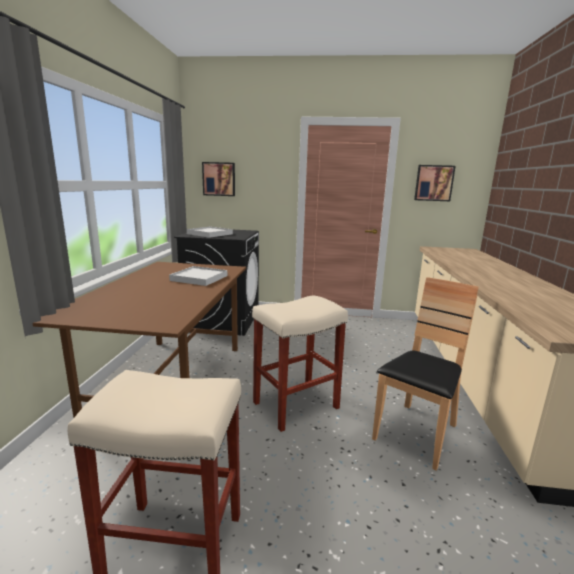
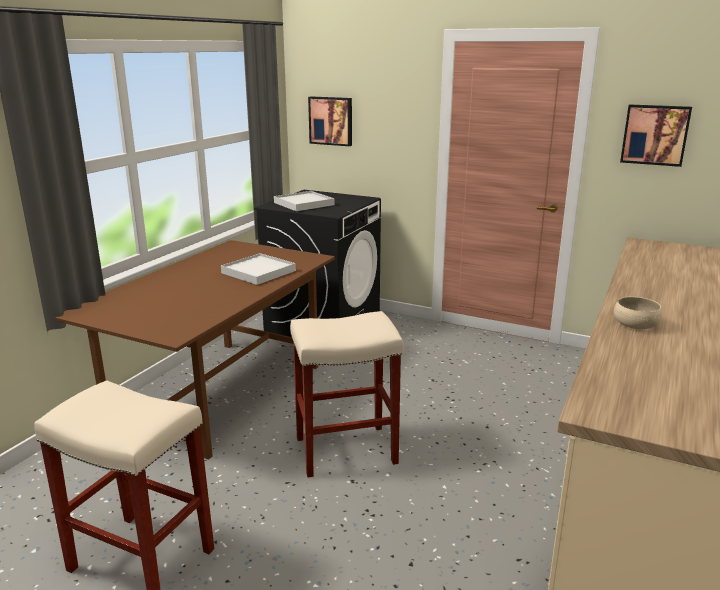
camera: 20 degrees right, 5 degrees up
brown chair [372,277,479,471] -> none
none -> beige bowl [614,297,662,329]

